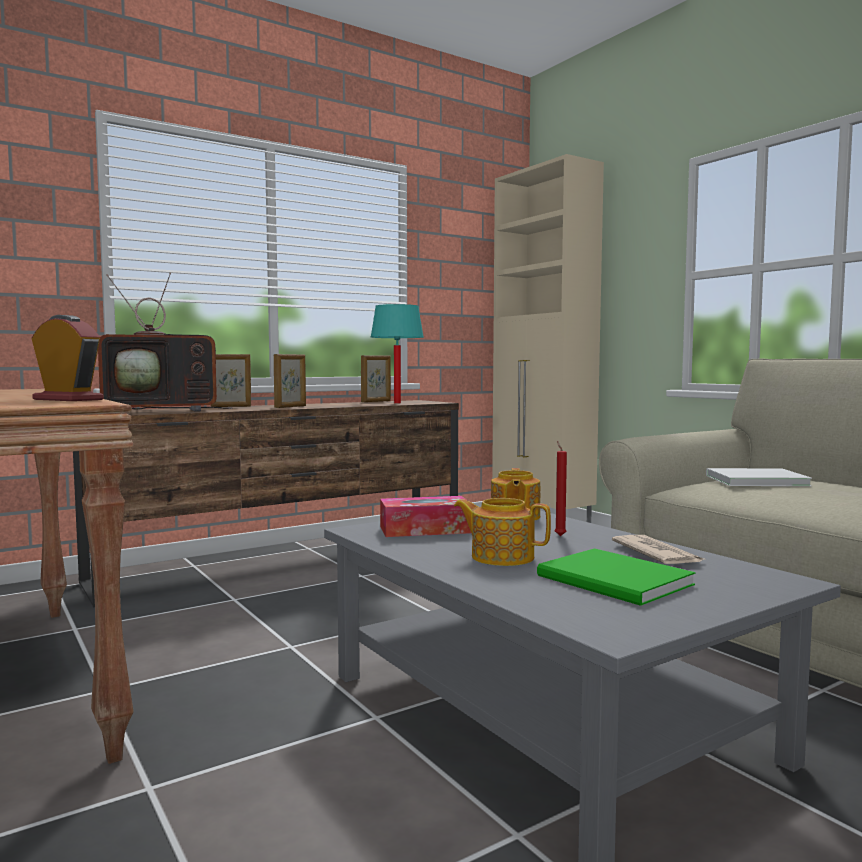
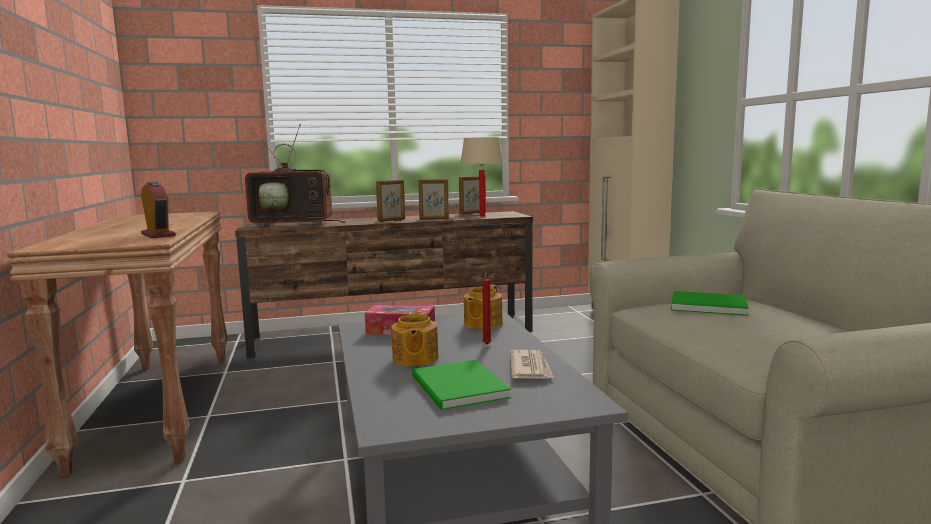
camera: 20 degrees right, 5 degrees up
picture frame [211,354,251,407] -> picture frame moved to [418,179,449,220]
turquoise table lamp [371,304,424,403] -> beige table lamp [460,137,503,217]
teapot [454,498,551,566] -> teapot turned 135 degrees counterclockwise [391,311,439,366]
white book [706,468,812,486] -> green book [671,291,749,316]

